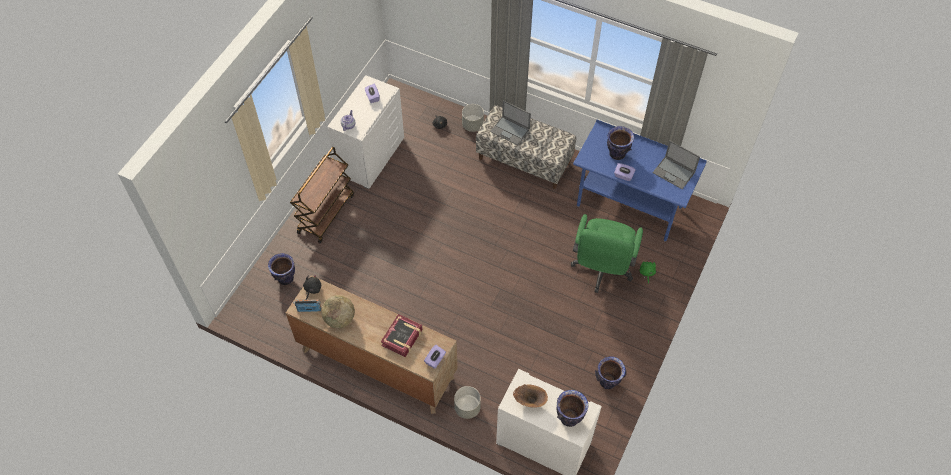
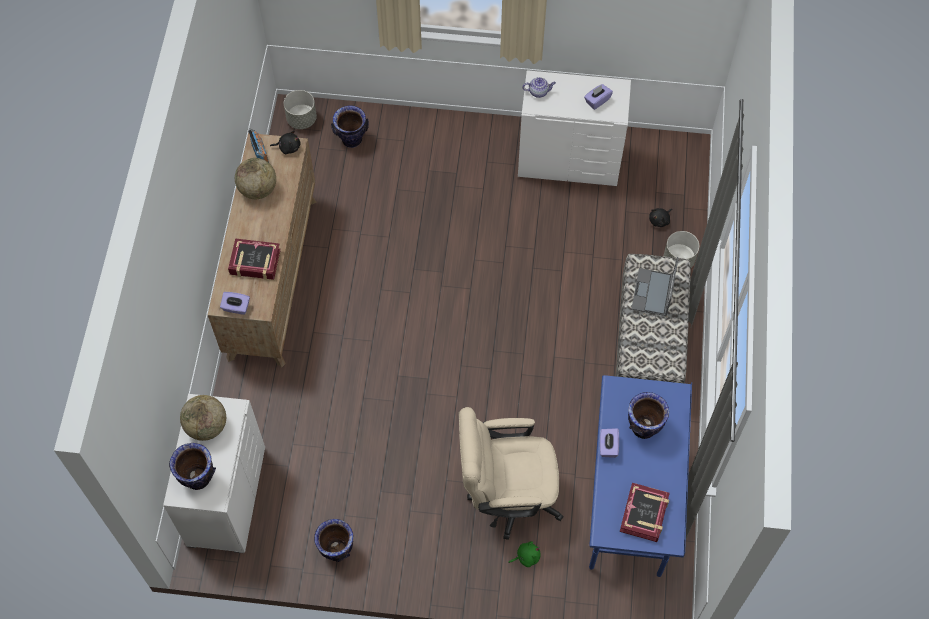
camera: 70 degrees right, 5 degrees up
brown cart [290,147,354,243] -> none
grey planter [454,386,481,419] -> grey planter moved to [284,90,317,129]
brown vase [513,384,548,408] -> globe [180,395,226,441]
green office chair [571,214,643,293] -> beige office chair [459,407,564,540]
laptop [653,141,700,189] -> book [620,483,670,542]

